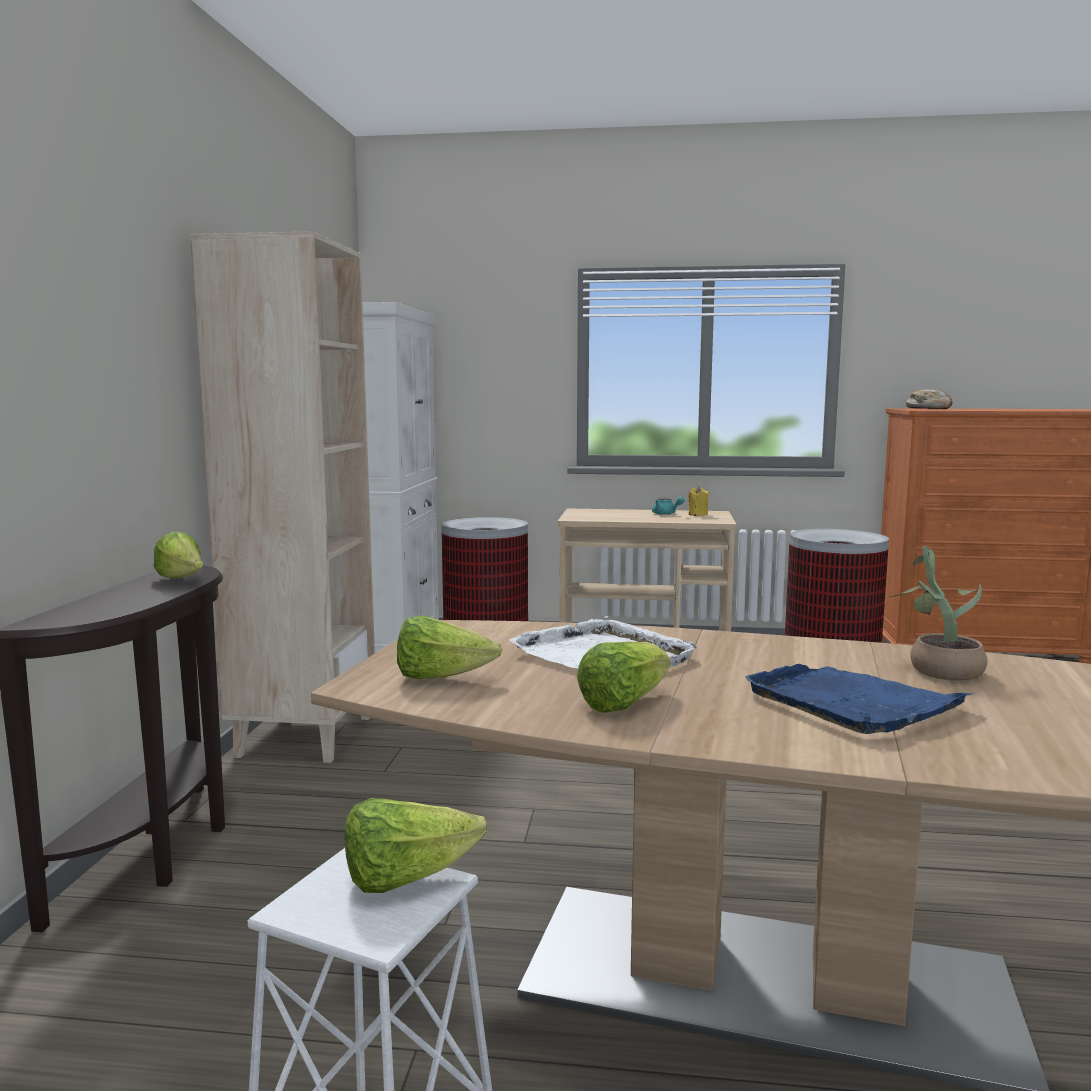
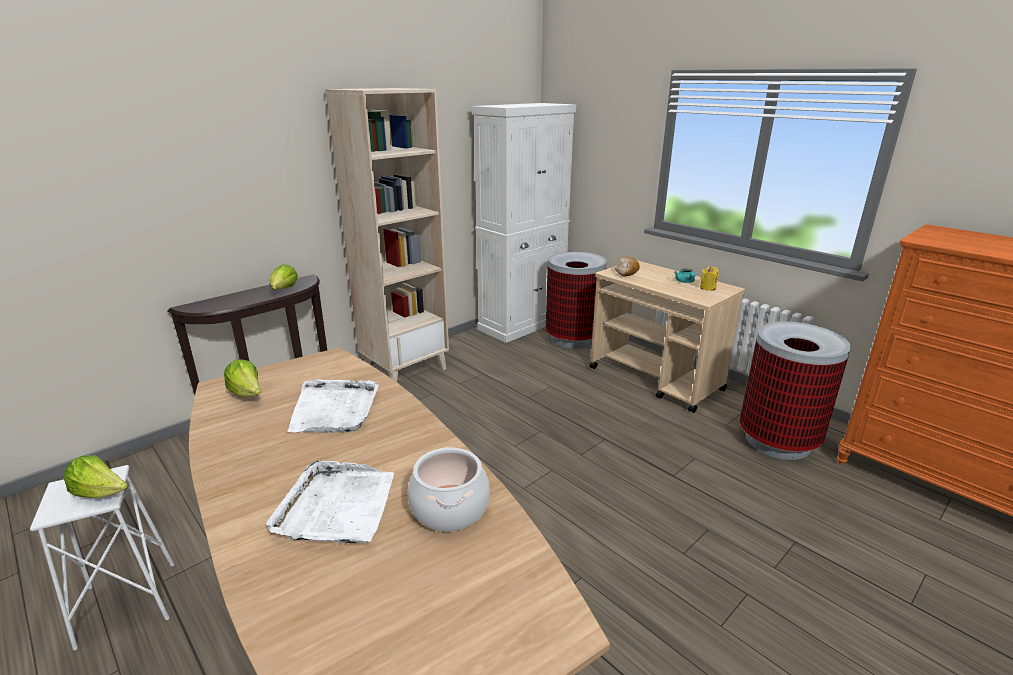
camera: 40 degrees right, 15 degrees up
lettuce [577,642,671,713] -> none
blue tray [745,664,972,734] -> white tray [266,460,394,543]
potted plant [891,546,988,681] -> cooking pot [407,448,490,532]
bread [906,389,952,409] -> bread moved to [615,256,640,276]

